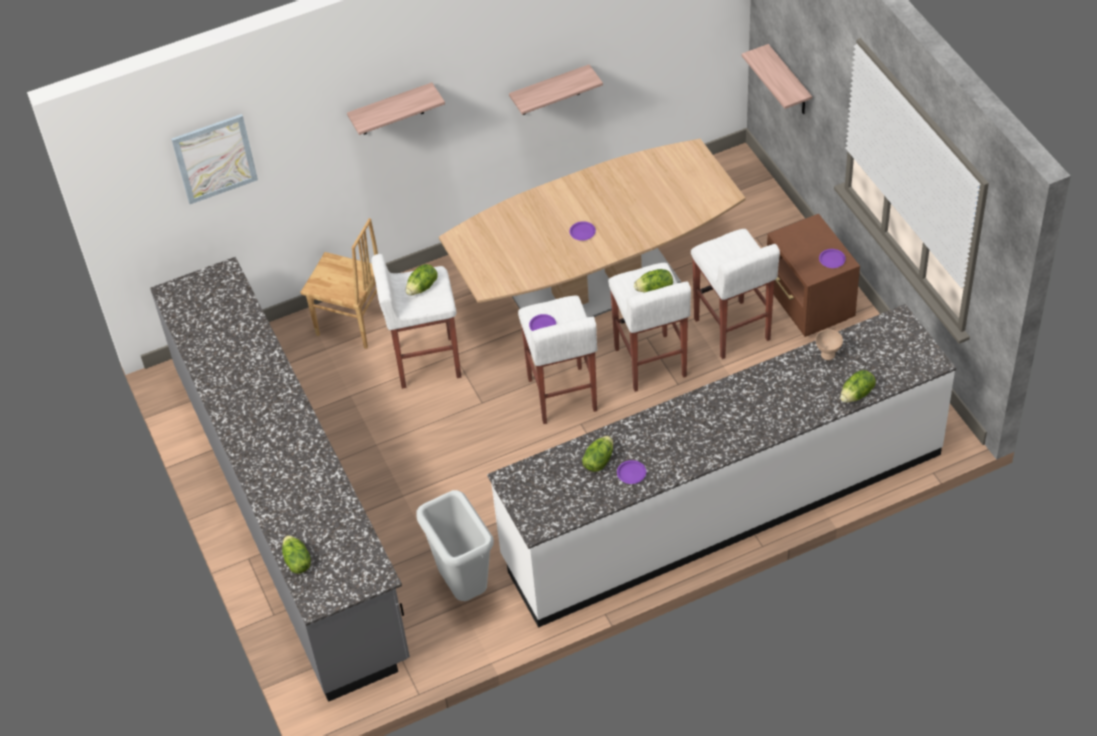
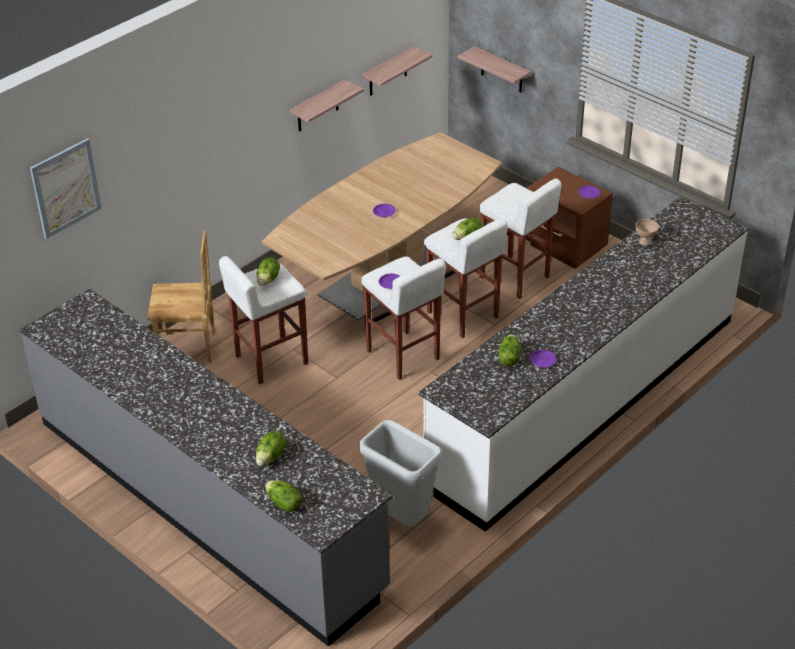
camera: 25 degrees left, 10 degrees down
shelf [347,83,445,135] -> shelf moved to [362,46,432,96]
lettuce [840,370,876,403] -> lettuce moved to [256,431,286,466]

